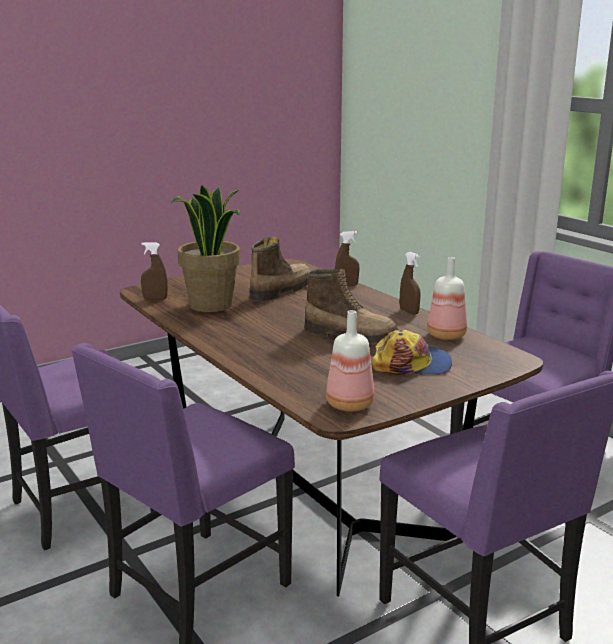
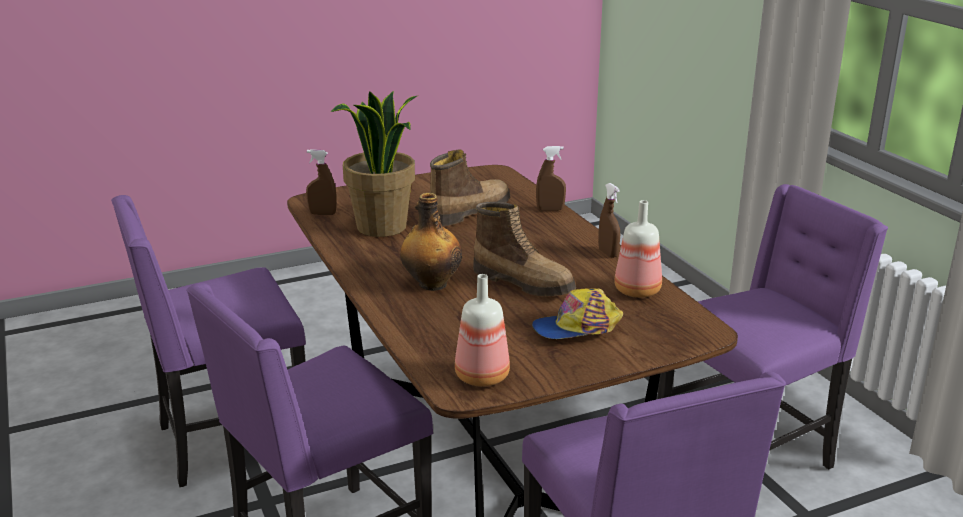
camera: 10 degrees right, 5 degrees up
cap [372,329,452,375] -> cap turned 150 degrees clockwise [532,288,623,339]
none -> bottle [400,193,462,291]

